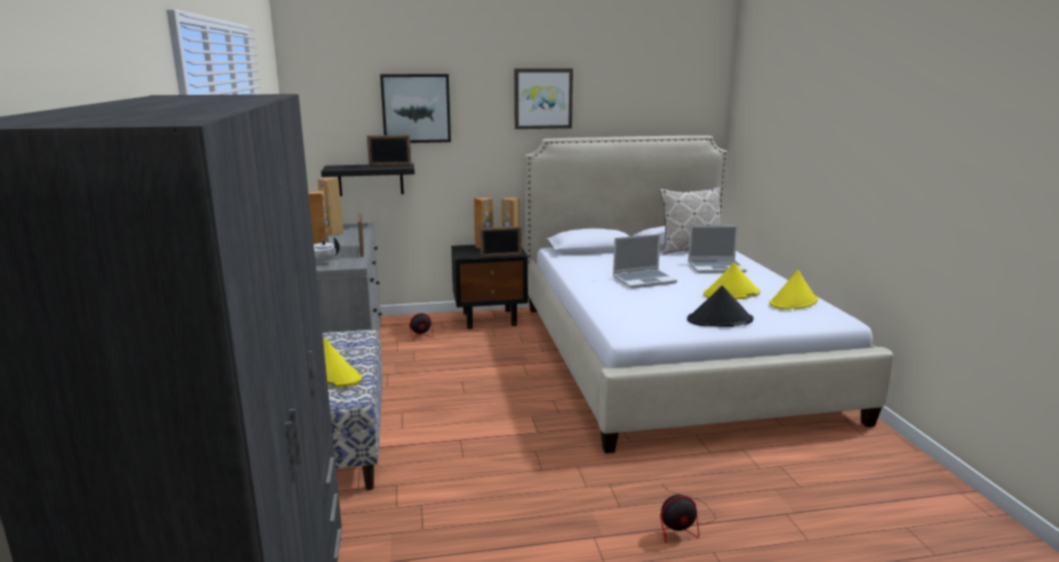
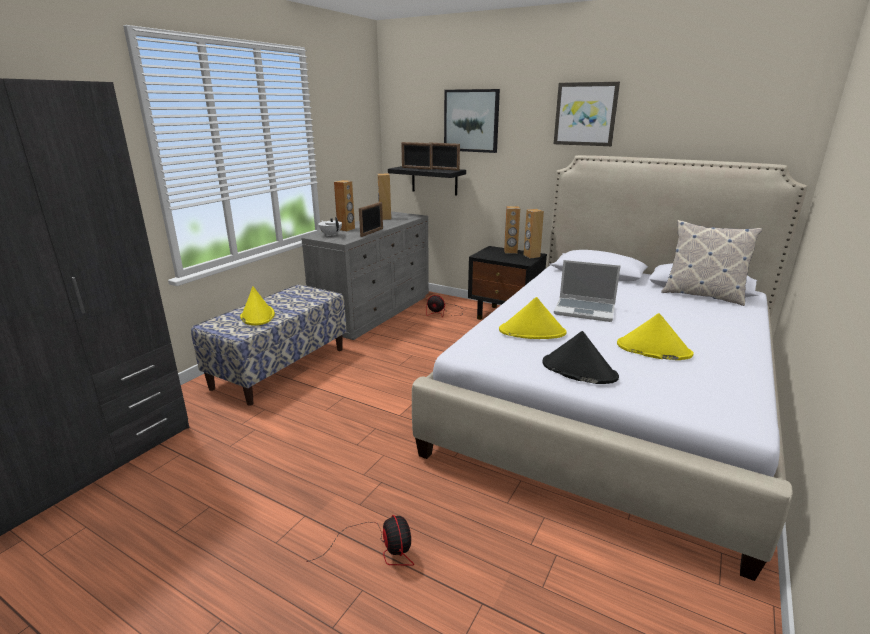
camera: 40 degrees right, 5 degrees up
picture frame [480,226,522,258] -> picture frame moved to [401,142,433,170]
fan [660,483,716,543] -> fan turned 135 degrees counterclockwise [306,515,414,566]
laptop [688,225,747,273] -> none
yellow hat [769,270,818,309] -> yellow hat moved to [499,297,567,339]

